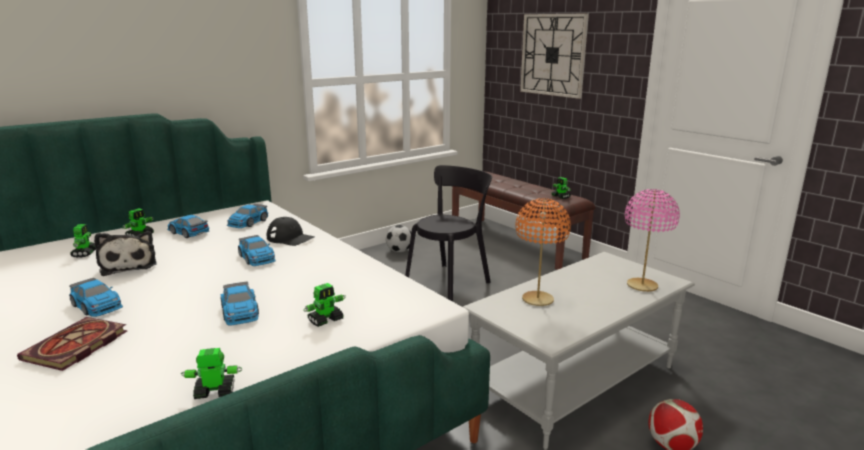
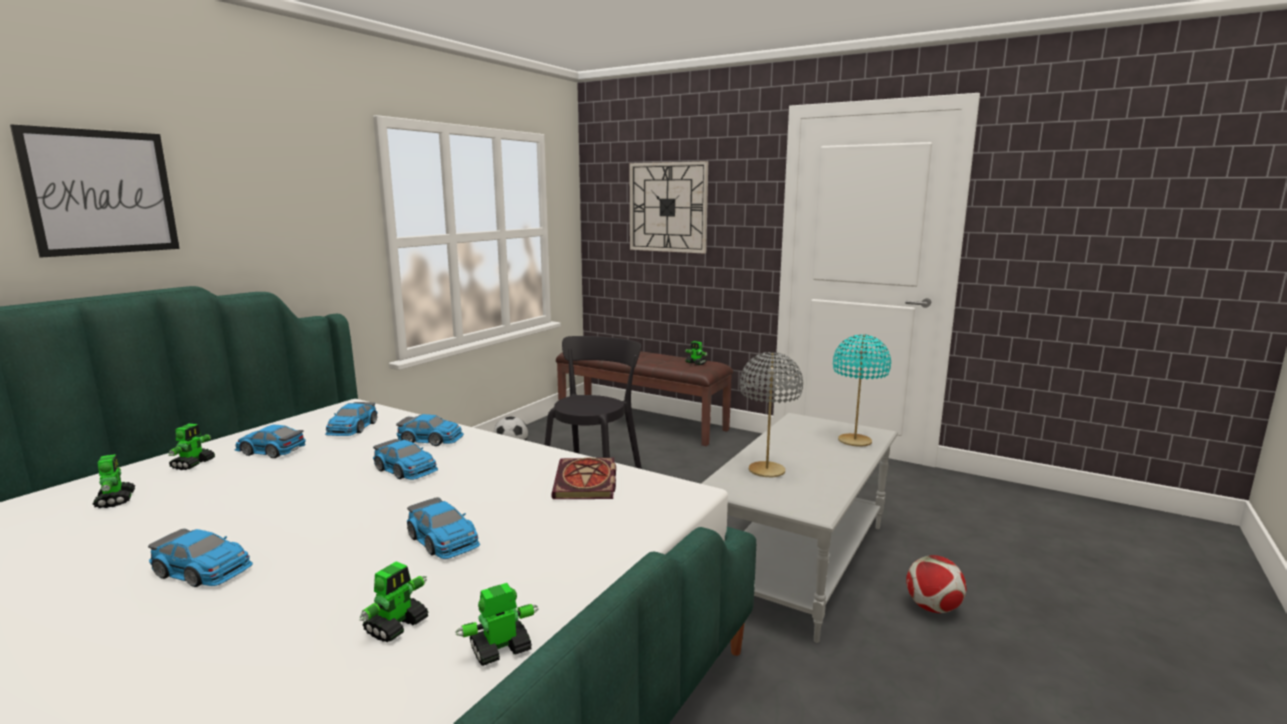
camera: 20 degrees left, 5 degrees down
book [17,317,127,371] -> book moved to [551,457,616,499]
plush toy [94,231,157,276] -> none
black cap [267,217,315,246] -> toy car [396,414,464,446]
toy robot [304,283,346,327] -> toy robot moved to [359,561,429,642]
orange table lamp [515,198,571,306] -> grey table lamp [740,352,803,477]
pink table lamp [625,189,680,292] -> turquoise table lamp [833,334,891,447]
none -> picture [10,124,180,258]

